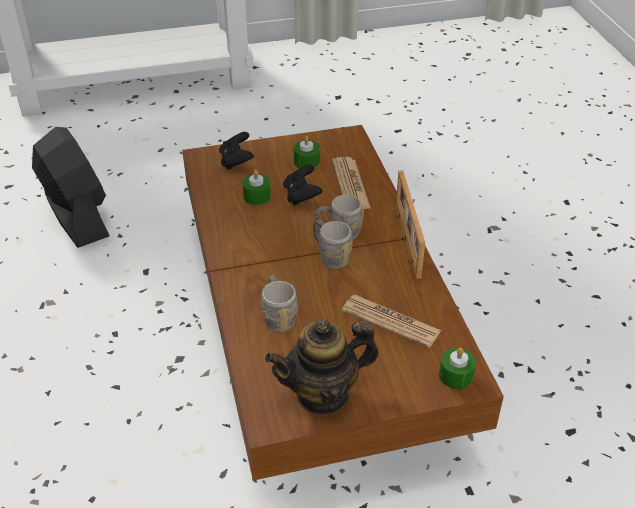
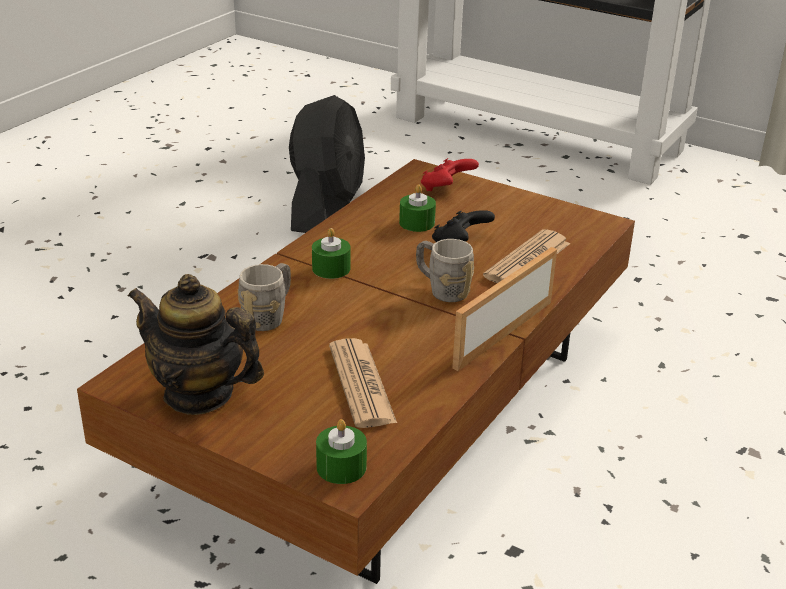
camera: 45 degrees right, 10 degrees down
black game controller [219,132,254,170] -> red game controller [421,158,479,191]
green candle [294,136,320,168] -> green candle moved to [312,228,351,279]
grey mug [313,220,353,269] -> none

